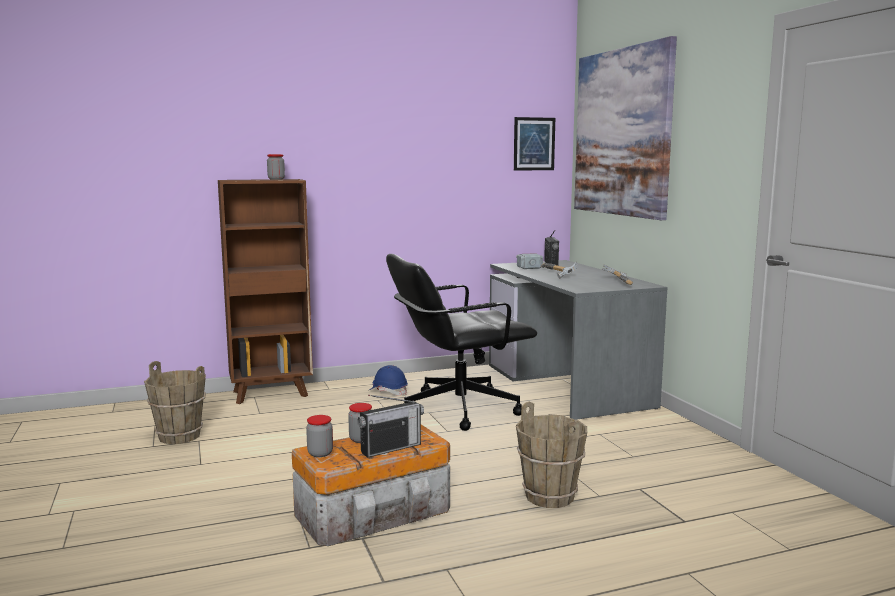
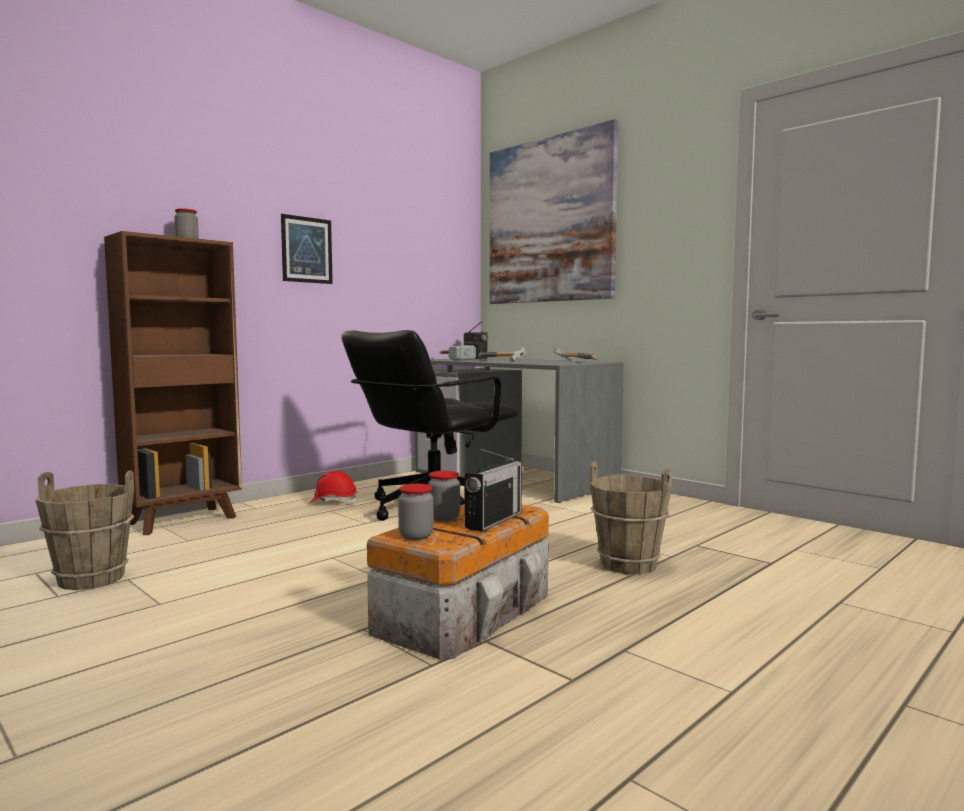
camera: 25 degrees left, 5 degrees down
blue hard hat [370,365,408,395] -> red hard hat [309,470,358,504]
picture [514,117,555,170] -> picture moved to [281,214,333,284]

